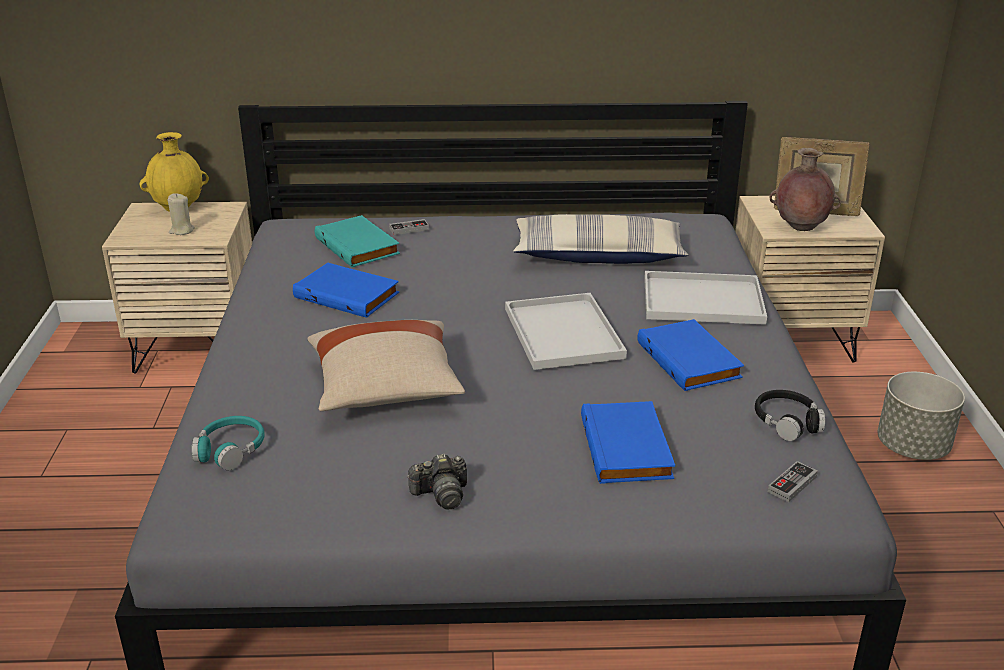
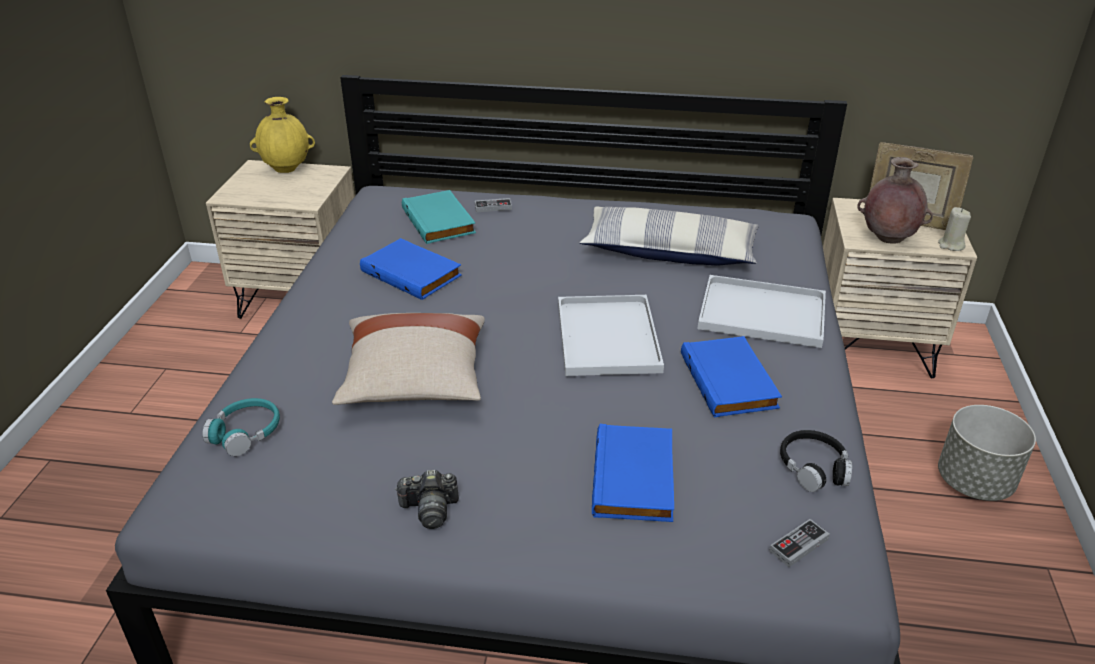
camera: 10 degrees right, 5 degrees up
beige candle [168,193,195,235] -> beige candle moved to [938,207,971,251]

